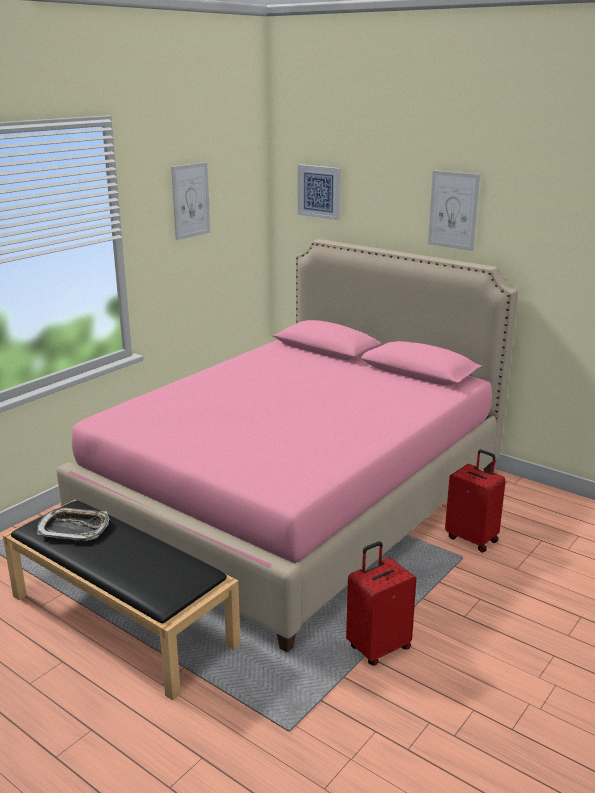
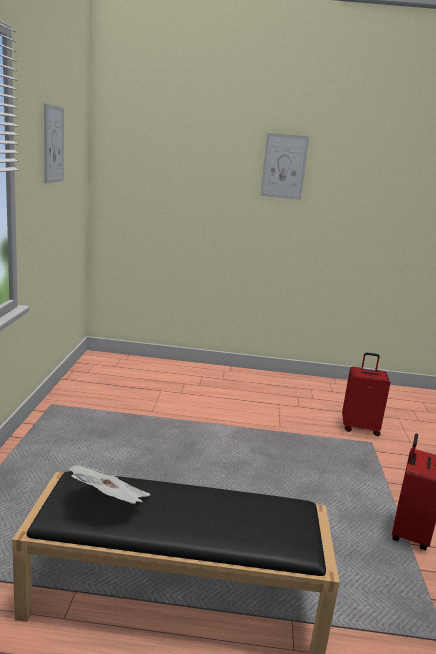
camera: 35 degrees left, 5 degrees down
tray [37,508,109,541] -> newspaper [69,465,150,504]
pink bed [56,239,518,653] -> none
picture [298,164,341,220] -> none

